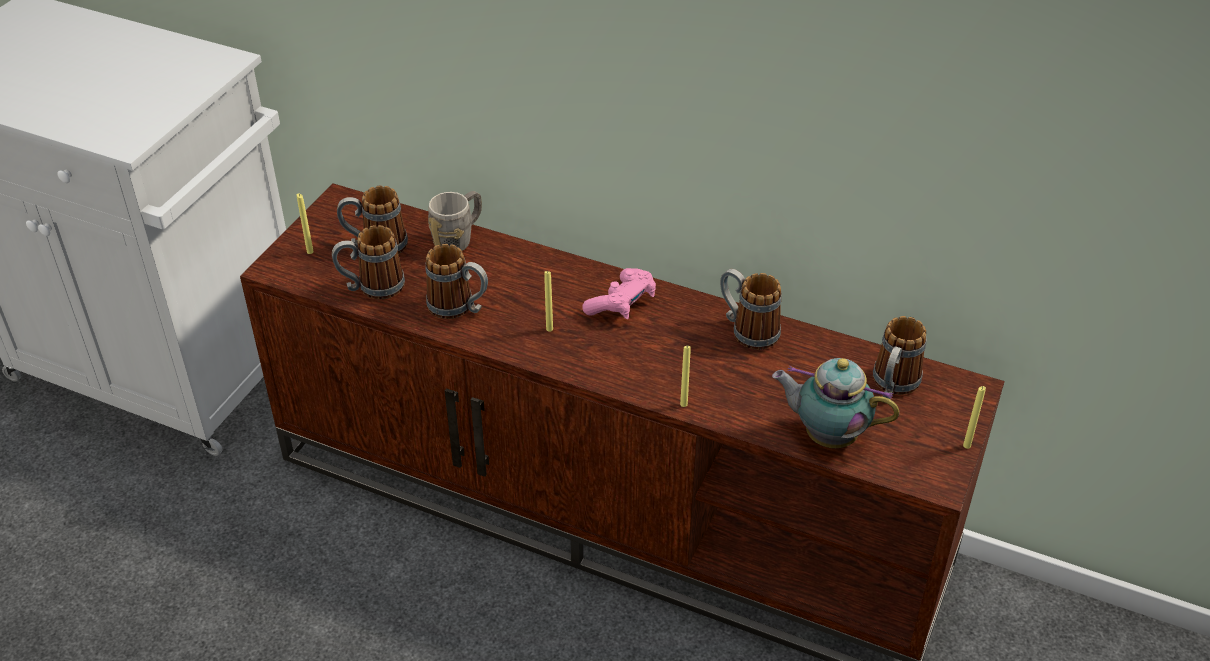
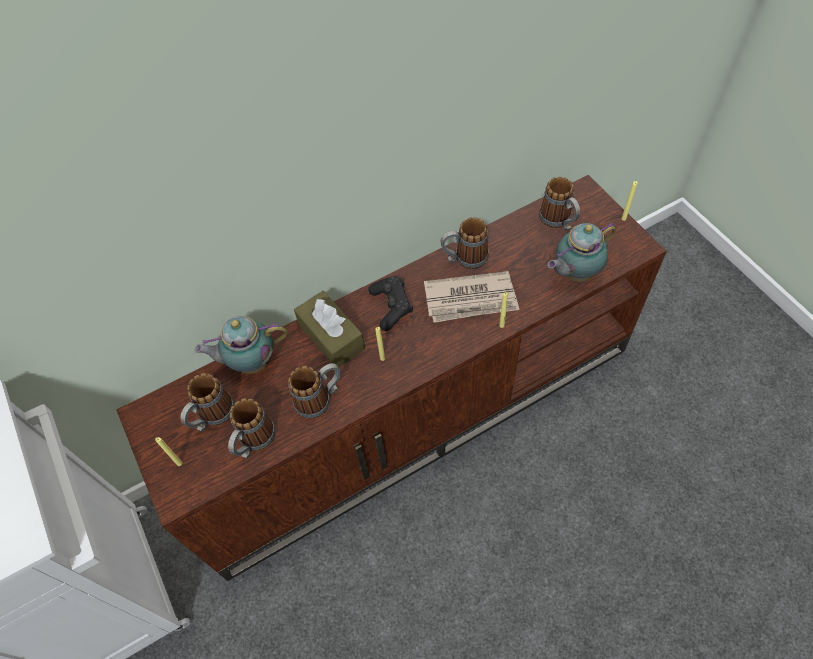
camera: 50 degrees left, 15 degrees up
grey mug [428,191,482,251] -> teapot [195,316,288,374]
pink game controller [582,268,656,319] -> black game controller [368,276,413,331]
none -> brown tissue box [294,291,365,367]
none -> newspaper [424,271,519,323]

